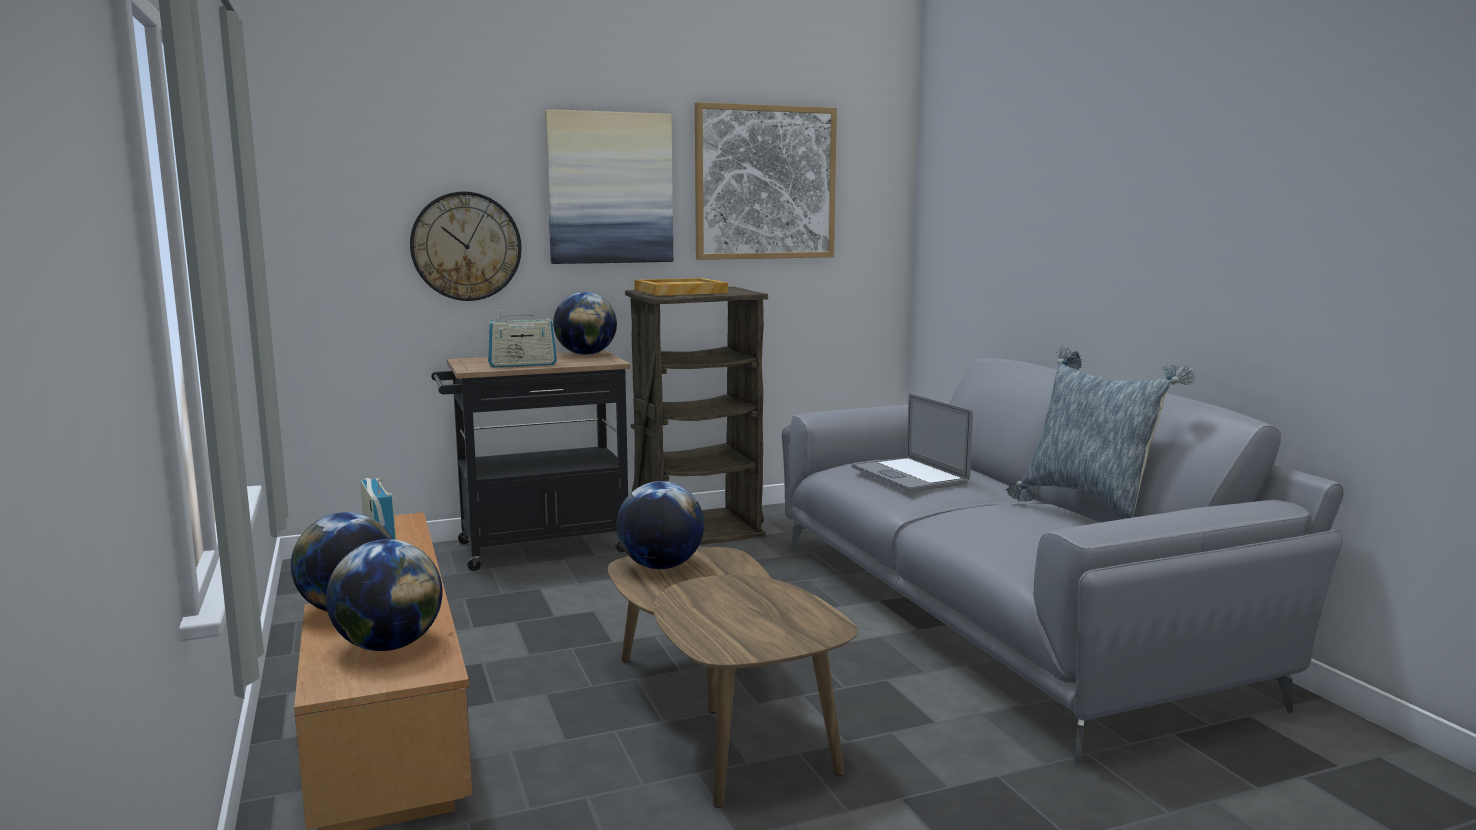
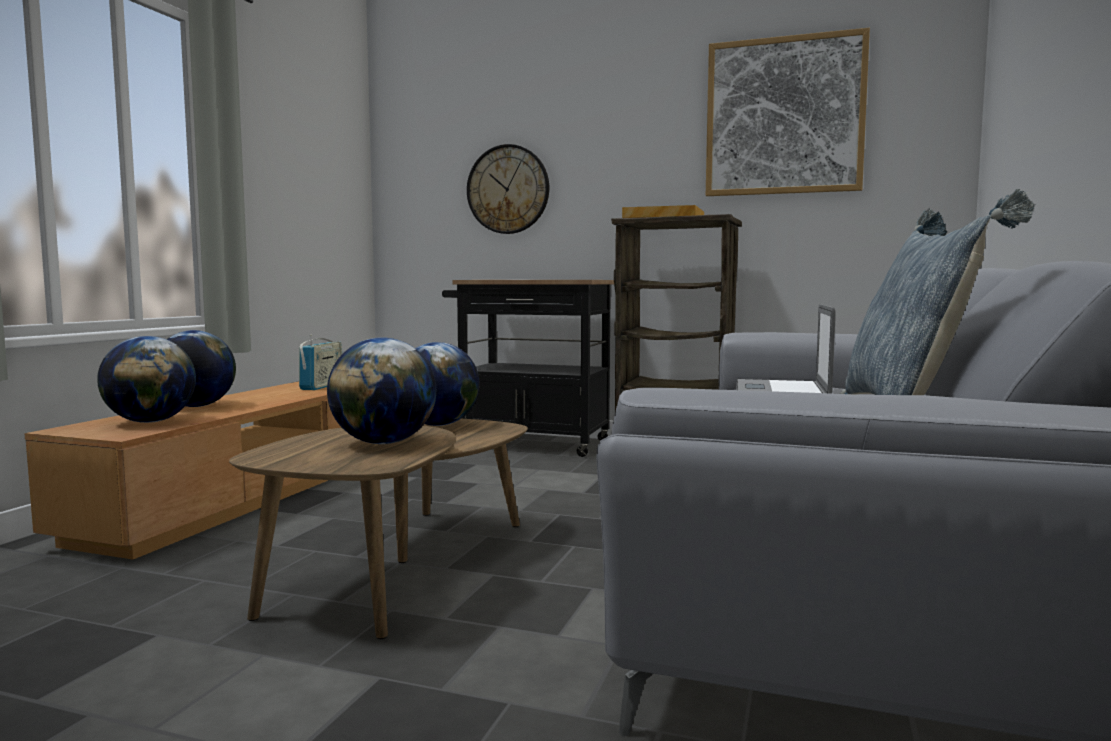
camera: 40 degrees right, 5 degrees down
radio [487,310,557,367] -> none
picture [545,109,673,264] -> none
globe [553,292,617,355] -> globe moved to [327,337,436,444]

